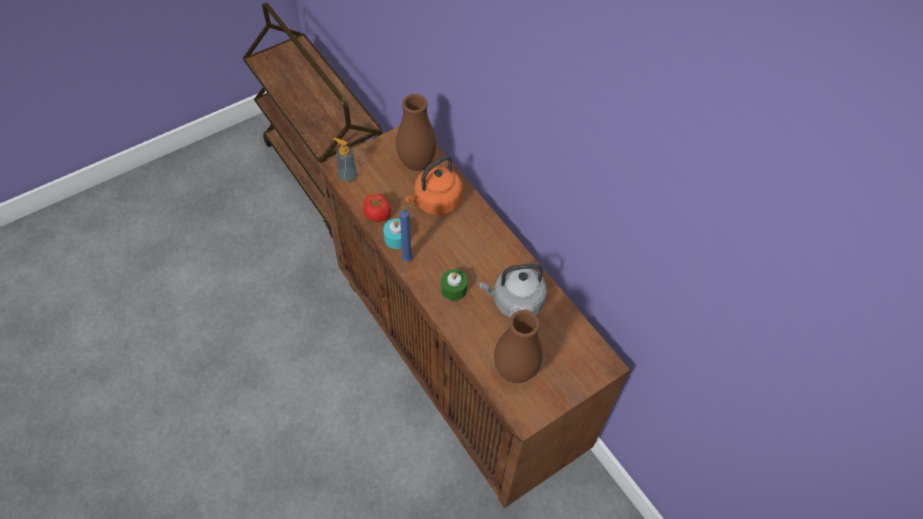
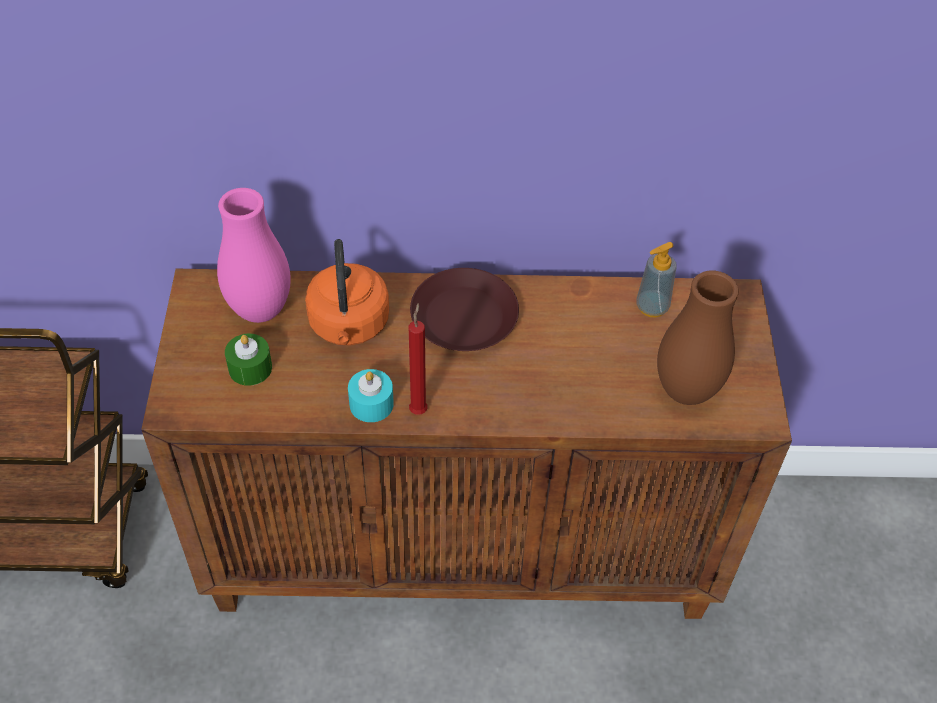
camera: 55 degrees left, 5 degrees down
soap dispenser [334,138,358,183] -> soap dispenser moved to [636,242,676,317]
tomato [363,193,391,222] -> none
brown vase [396,94,436,171] -> pink vase [217,188,291,323]
blue candle [400,204,413,262] -> red candle [408,303,428,415]
green candle [441,269,468,301] -> green candle moved to [225,334,272,386]
grey kettle [479,264,547,318] -> none
none -> brown plate [410,268,519,351]

